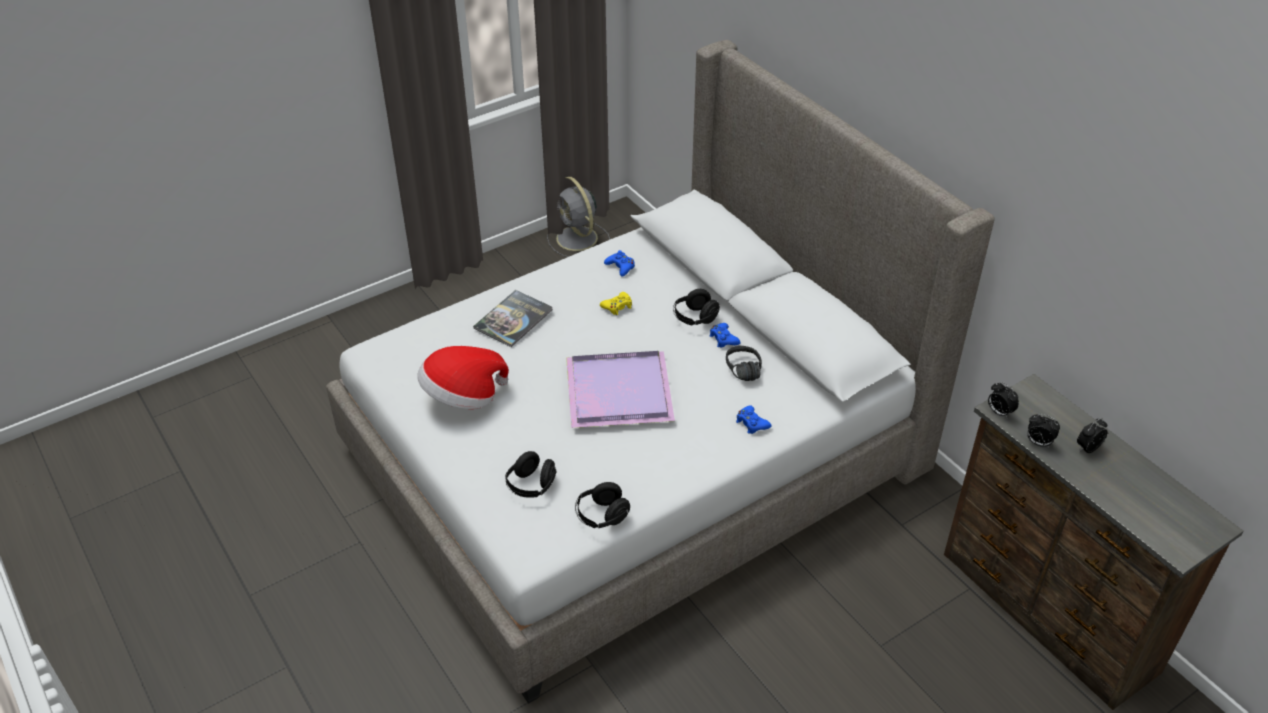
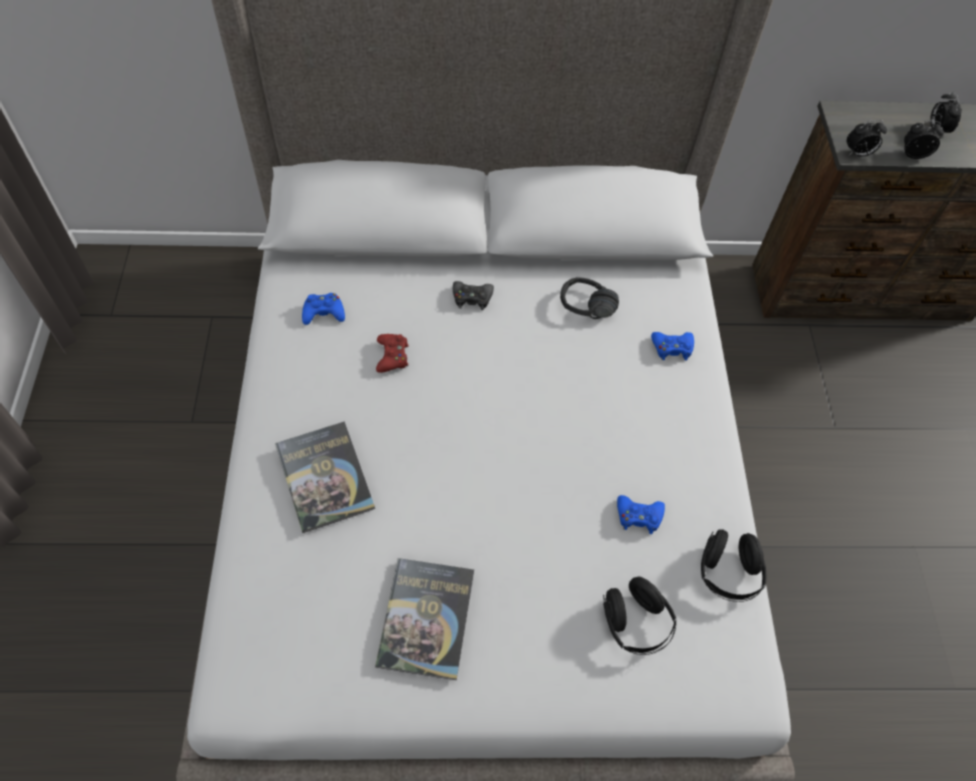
camera: 60 degrees left, 15 degrees up
hat [417,346,509,409] -> book [375,558,474,680]
grey fan [547,177,610,257] -> none
purple tray [566,351,675,428] -> none
yellow game controller [600,292,632,315] -> red game controller [376,334,408,373]
black headphones [673,289,720,326] -> black game controller [453,281,494,310]
blue game controller [709,323,741,348] -> blue game controller moved to [617,495,665,534]
alarm clock [1027,414,1060,447] -> alarm clock turned 150 degrees counterclockwise [902,121,944,159]

